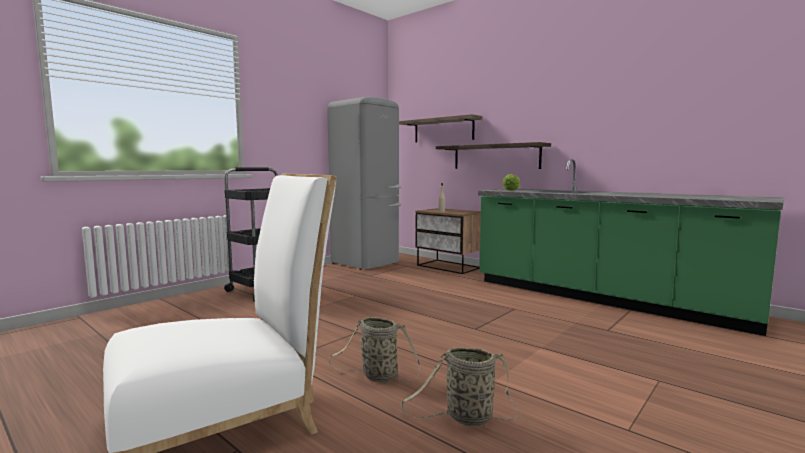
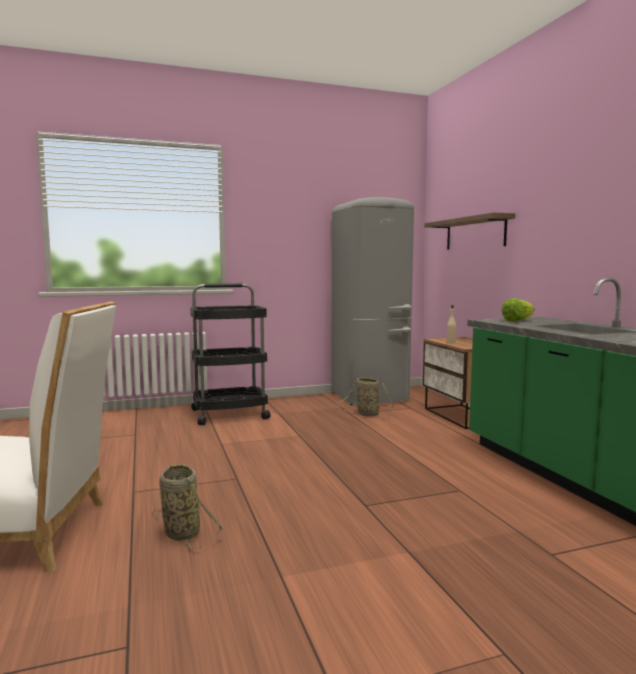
camera: 30 degrees right, 0 degrees up
basket [401,347,518,426] -> basket moved to [337,378,394,417]
shelf [436,142,551,169] -> none

